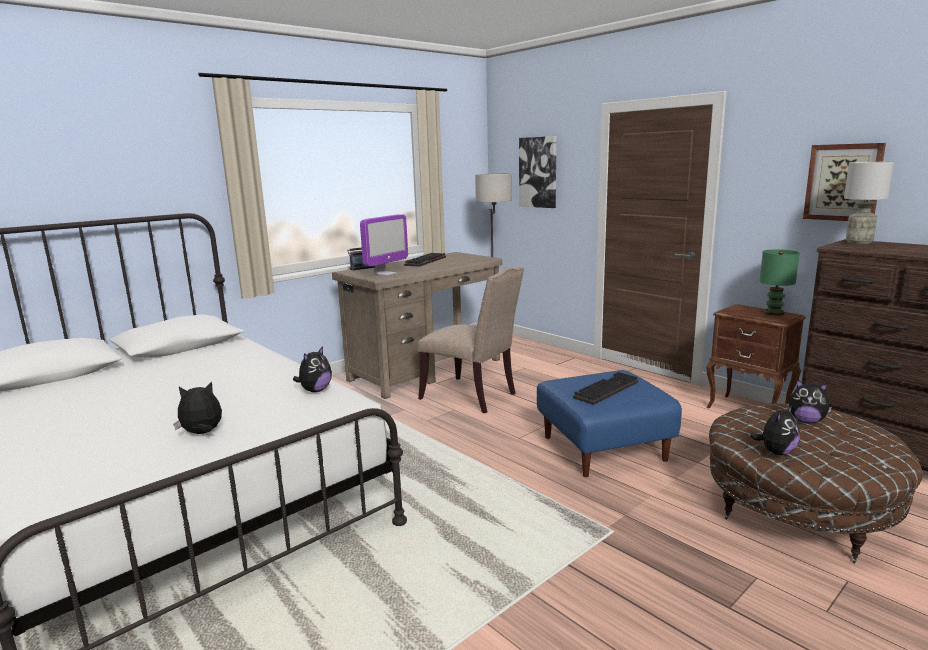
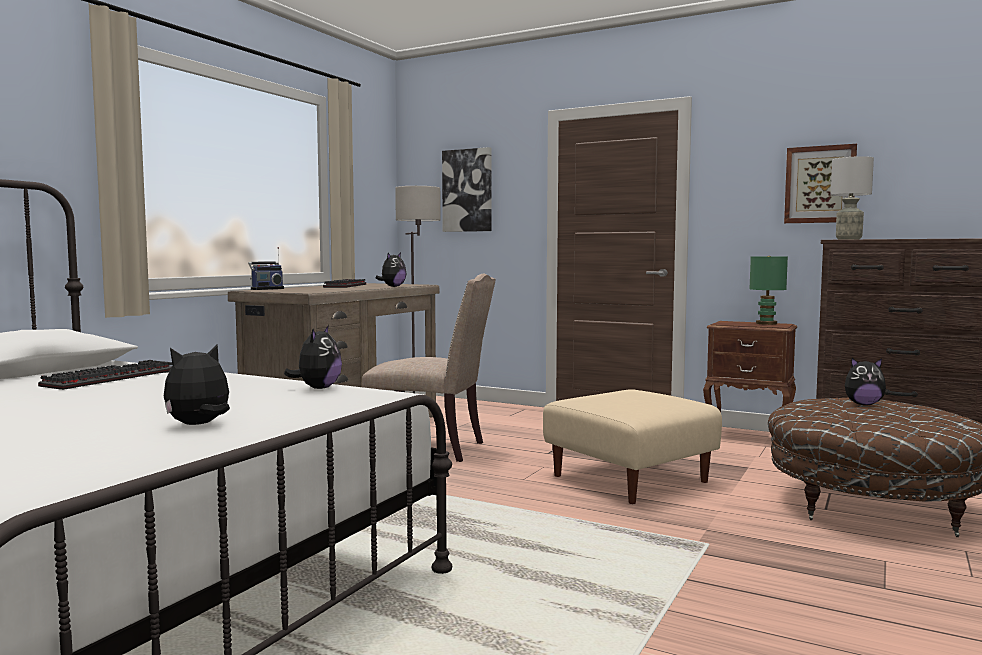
camera: 20 degrees left, 10 degrees down
monitor [360,214,408,276] -> none
blue ottoman [537,370,682,477] -> beige ottoman [543,389,722,504]
keyboard [573,372,638,405] -> keyboard moved to [38,360,172,390]
plush toy [750,405,800,455] -> plush toy moved to [376,253,407,287]

